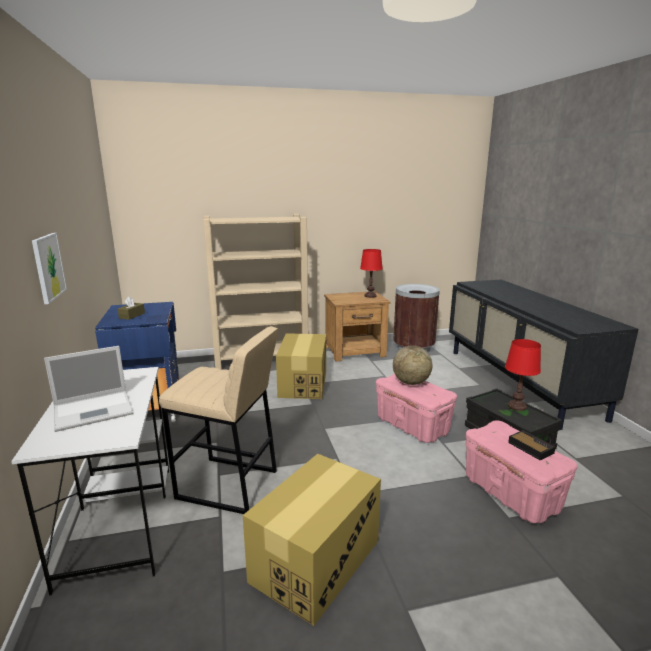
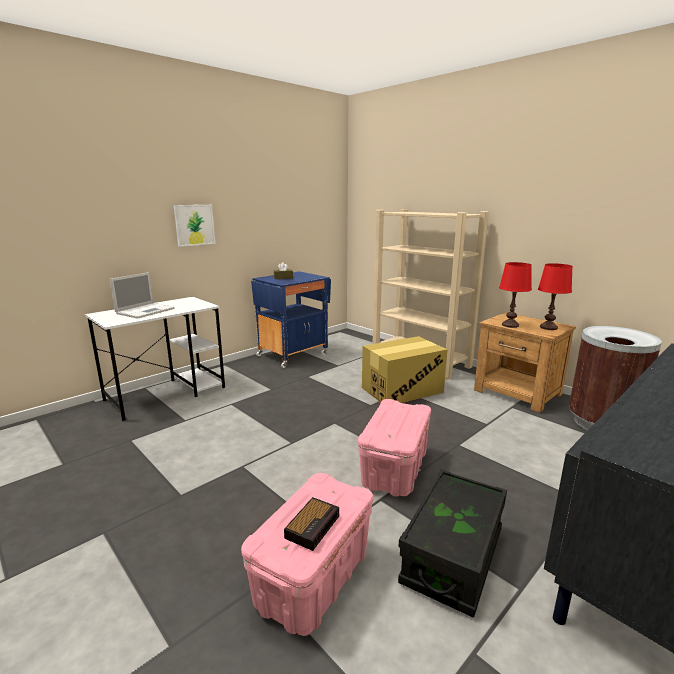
camera: 60 degrees right, 0 degrees up
laptop [44,346,133,432] -> laptop turned 90 degrees counterclockwise [110,272,175,319]
beige stool [159,326,278,514] -> none
cardboard box [243,454,381,626] -> none
globe [393,345,432,385] -> none
red table lamp [505,339,541,411] -> red table lamp moved to [499,262,532,328]

